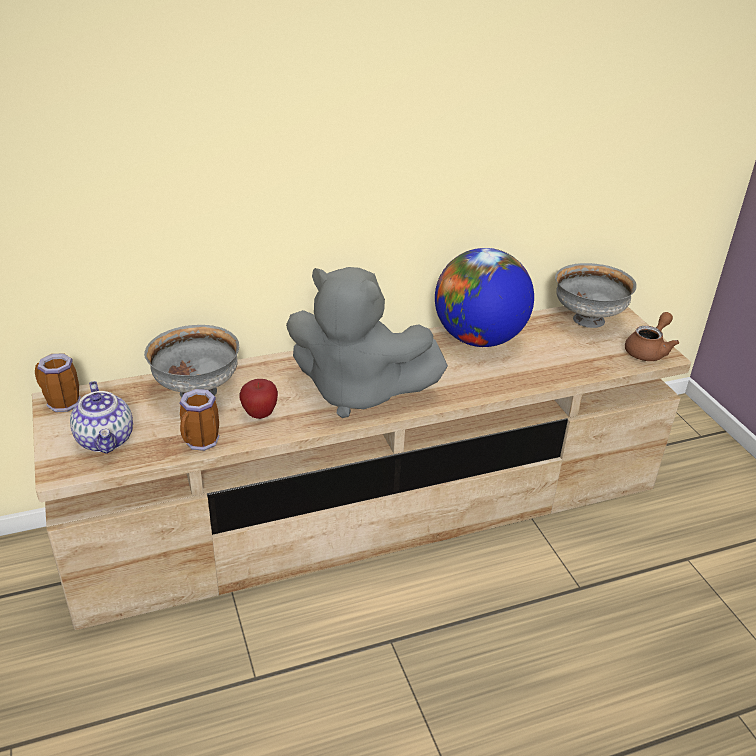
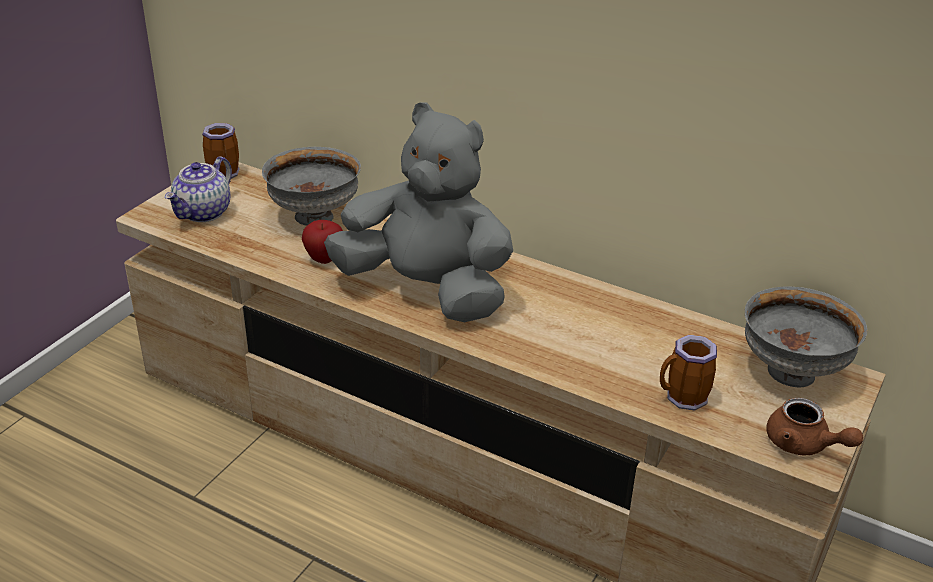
camera: 50 degrees right, 0 degrees up
mug [179,389,219,451] -> mug moved to [660,335,717,411]
grey plush toy [286,267,448,418] -> grey plush toy turned 135 degrees clockwise [324,102,513,322]
globe [435,248,534,347] -> none
brown teapot [625,312,679,361] -> brown teapot turned 45 degrees clockwise [766,398,863,456]

